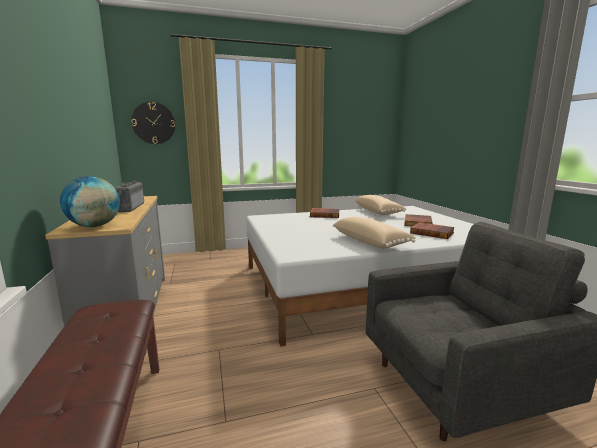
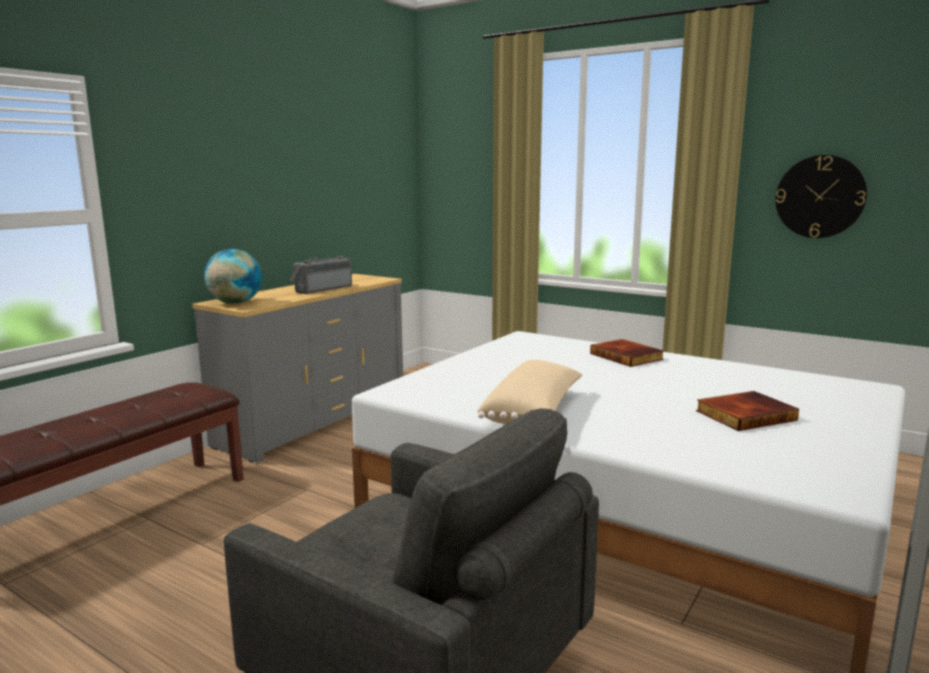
camera: 50 degrees right, 0 degrees up
wall clock [131,102,175,144] -> wall clock moved to [775,155,867,238]
beige pillow [355,195,406,215] -> none
book [410,222,455,239] -> none

